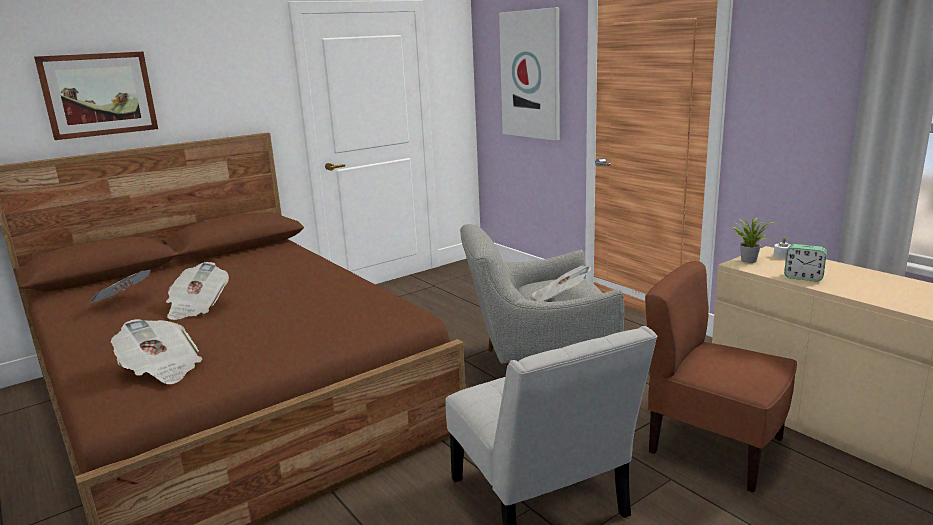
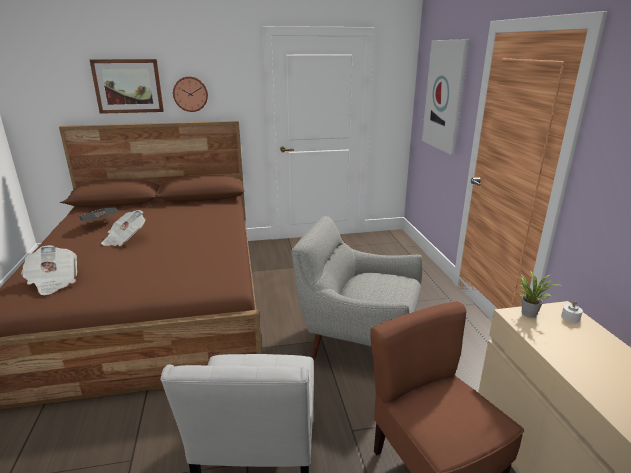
camera: 25 degrees right, 5 degrees up
newspaper [532,265,591,301] -> none
alarm clock [784,244,827,282] -> none
none -> wall clock [173,77,208,112]

